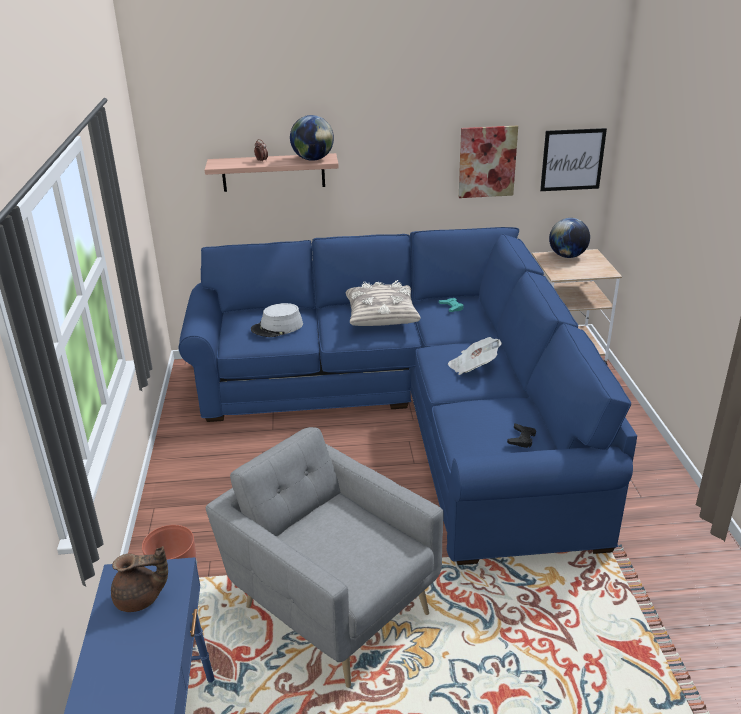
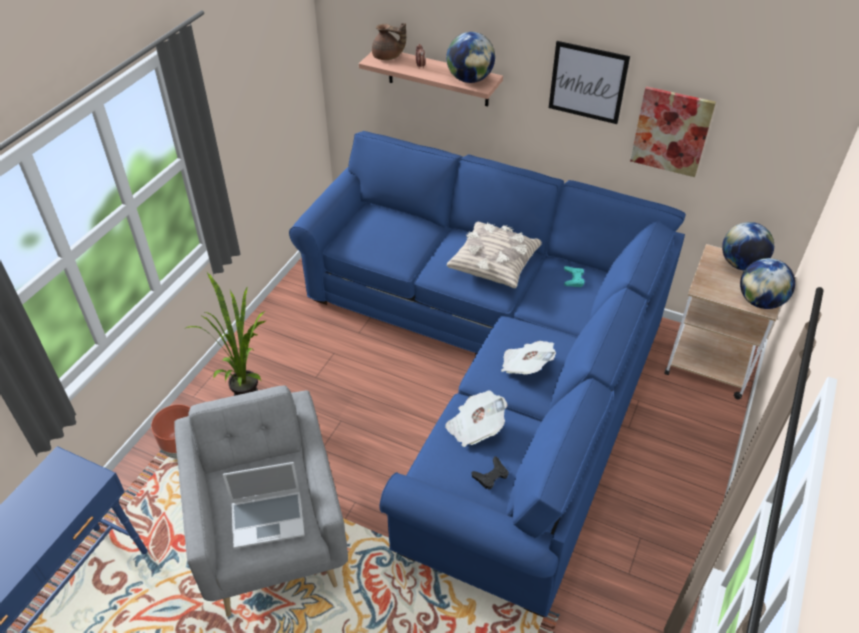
camera: 30 degrees right, 15 degrees up
brown teapot [111,546,168,612] -> brown teapot moved to [372,23,406,60]
grey hat [251,303,303,337] -> none
picture [540,128,607,191] -> picture moved to [549,41,630,124]
none -> potted plant [186,272,266,396]
none -> laptop [222,462,305,549]
none -> newspaper [445,390,508,447]
none -> globe [740,258,795,309]

